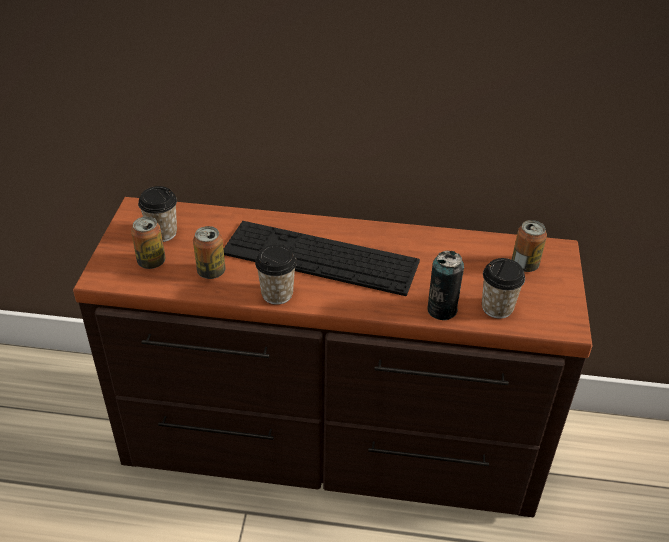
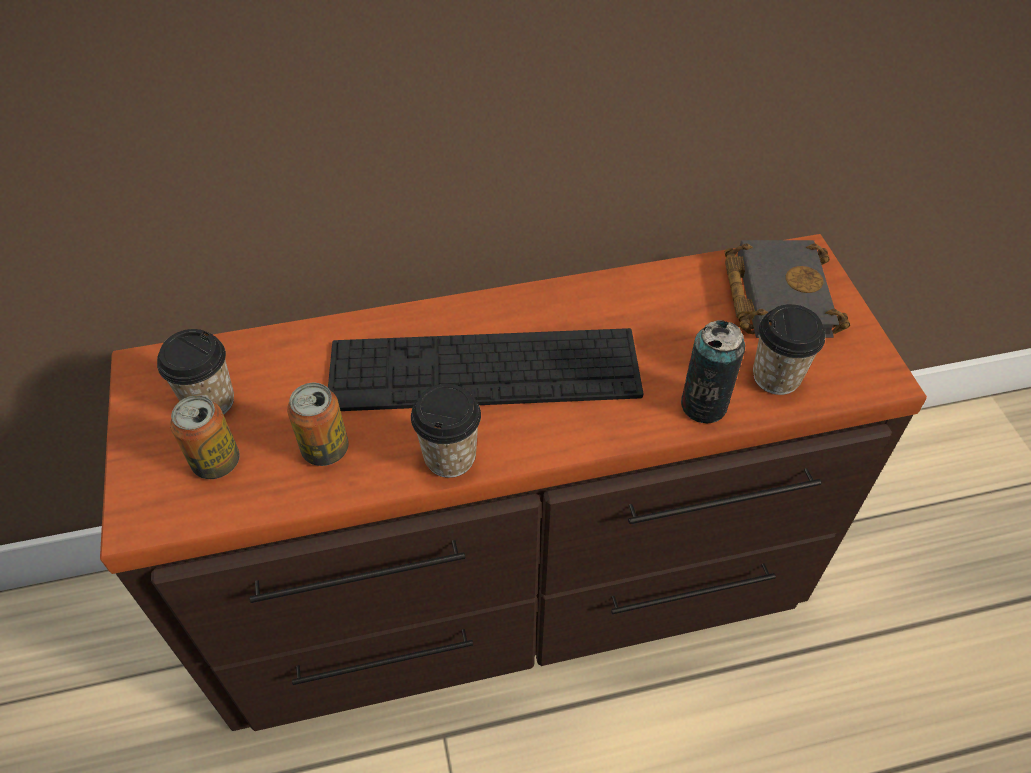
camera: 20 degrees left, 10 degrees up
can [512,220,547,272] -> black book [725,240,850,338]

